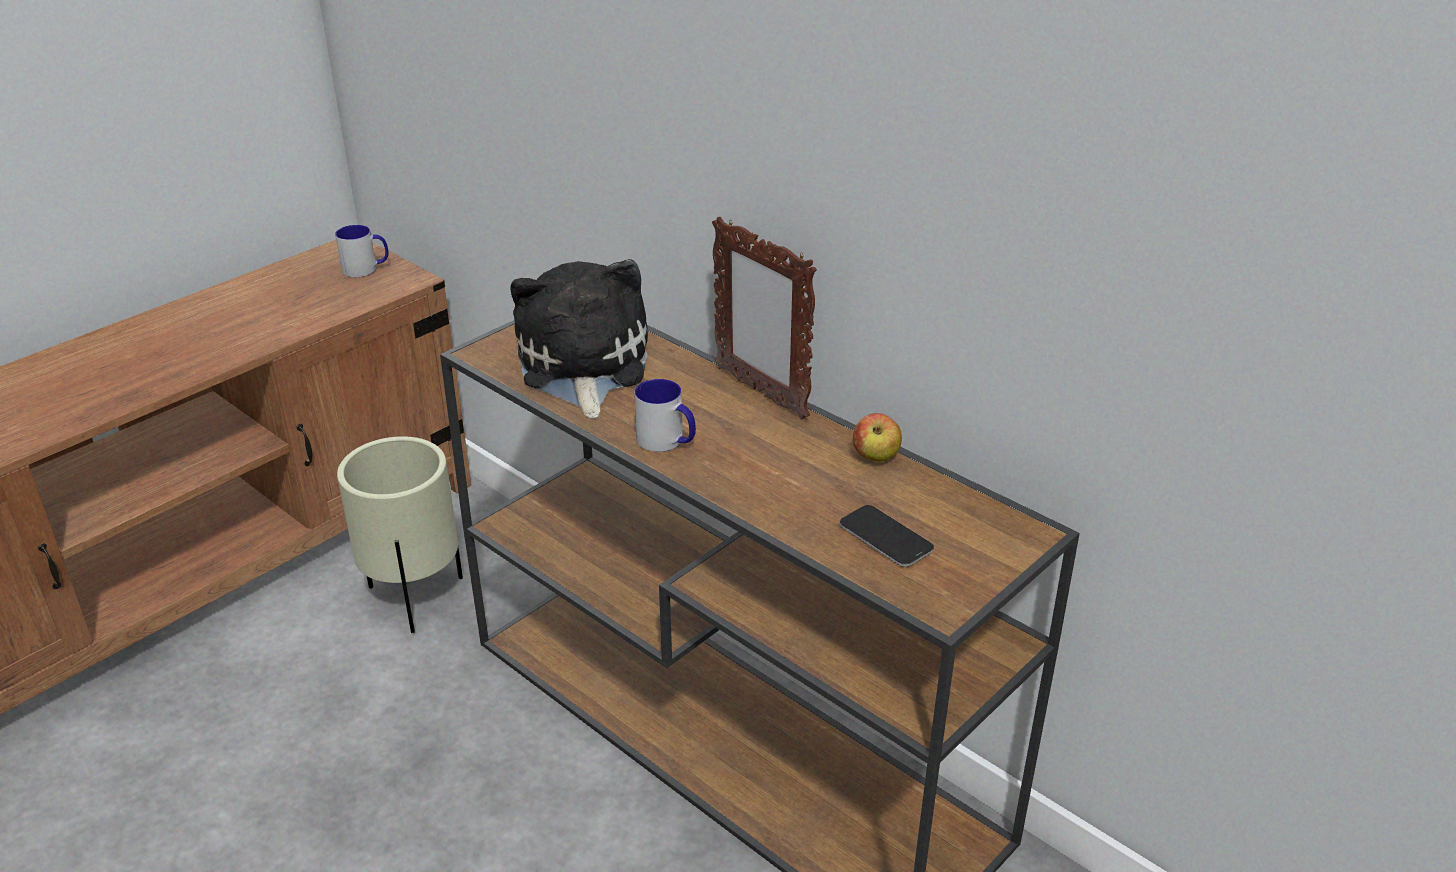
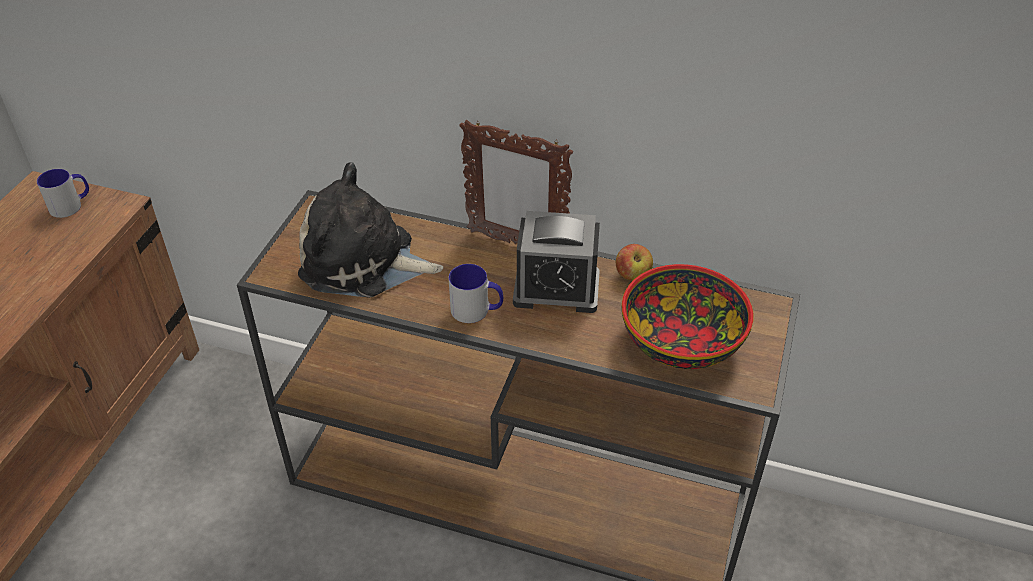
camera: 25 degrees left, 10 degrees up
beige planter [337,436,463,633] -> none
plush toy [511,259,648,418] -> plush toy turned 45 degrees counterclockwise [298,163,443,298]
phone [839,505,934,567] -> bowl [622,264,754,369]
none -> alarm clock [513,211,600,313]

